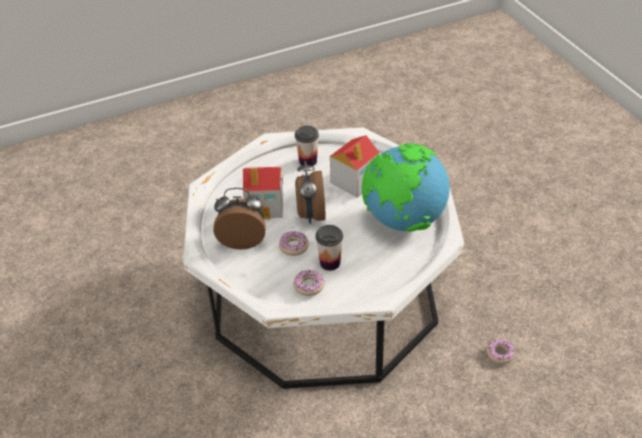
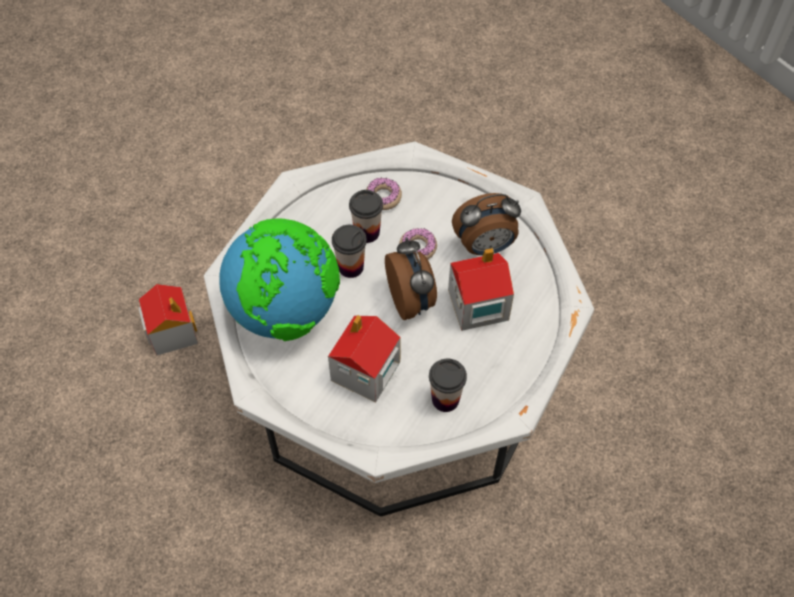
camera: 165 degrees right, 15 degrees up
donut [486,339,515,364] -> toy house [138,284,198,356]
none -> cup [332,225,367,278]

